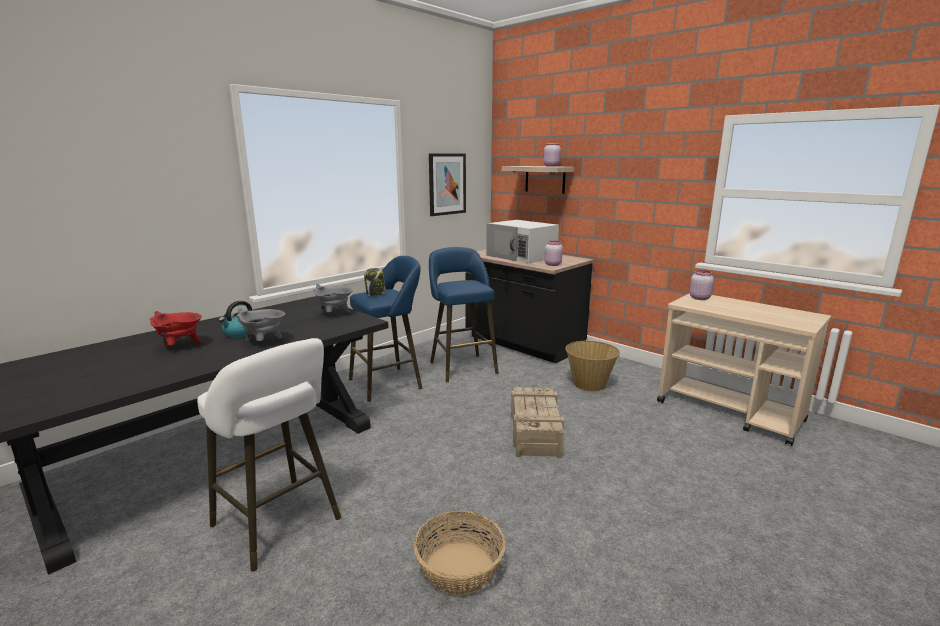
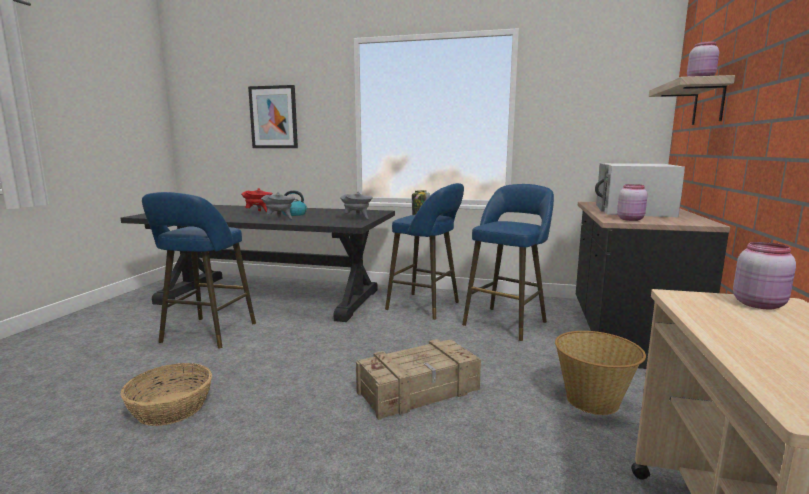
camera: 60 degrees right, 5 degrees down
white stool [197,338,341,572] -> blue stool [142,192,256,348]
picture [429,153,466,216] -> picture moved to [248,85,298,148]

